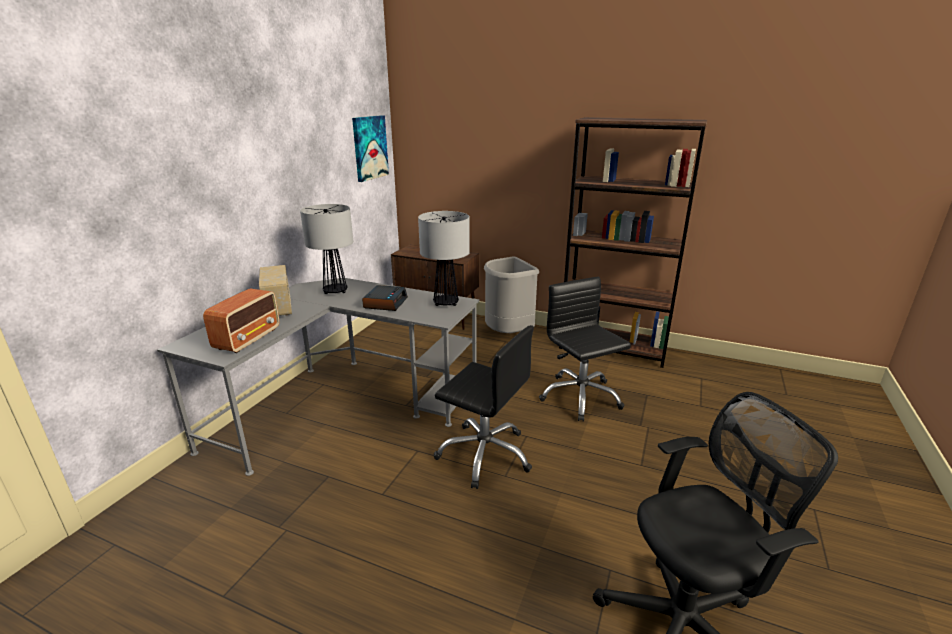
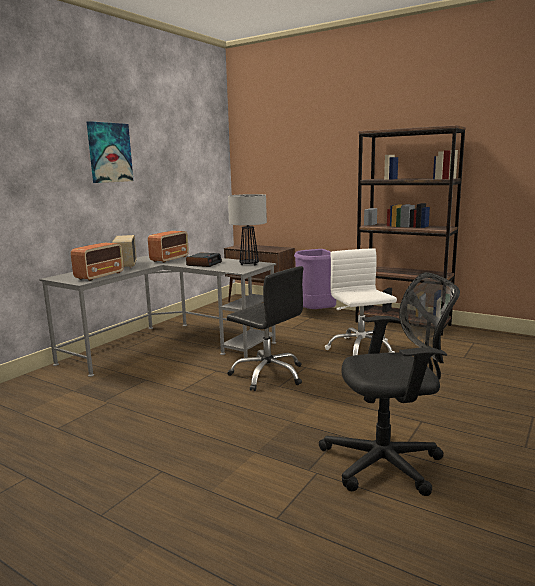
camera: 10 degrees right, 10 degrees down
table lamp [300,204,353,294] -> radio [148,231,189,263]
picture [352,115,389,182] -> picture moved to [87,121,133,183]
grey trash can [484,256,539,333] -> purple trash can [294,249,336,309]
black office chair [539,277,631,422] -> white office chair [325,248,397,356]

